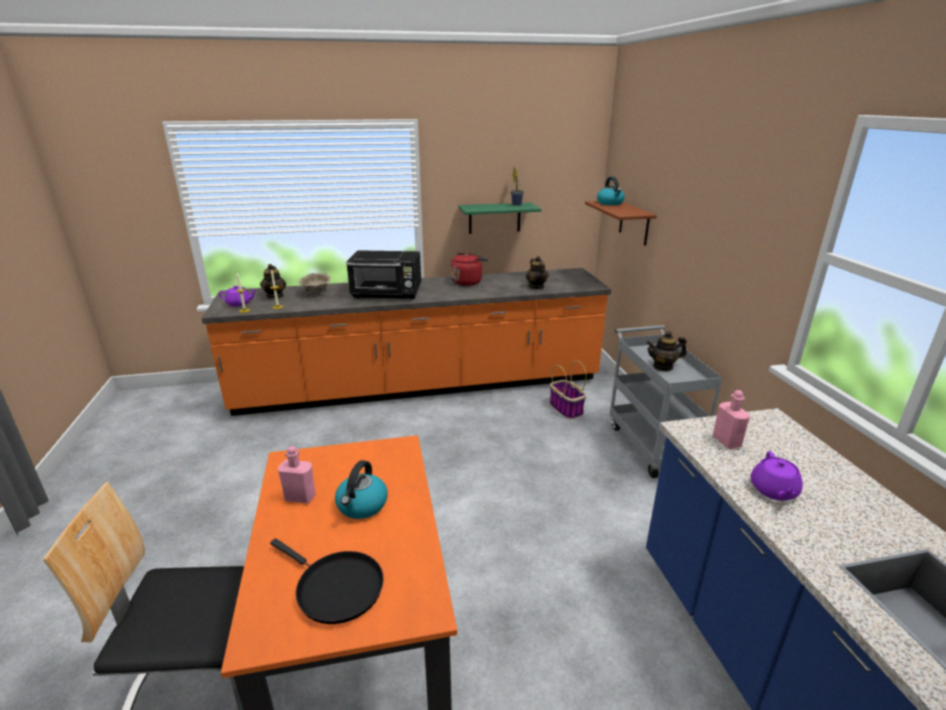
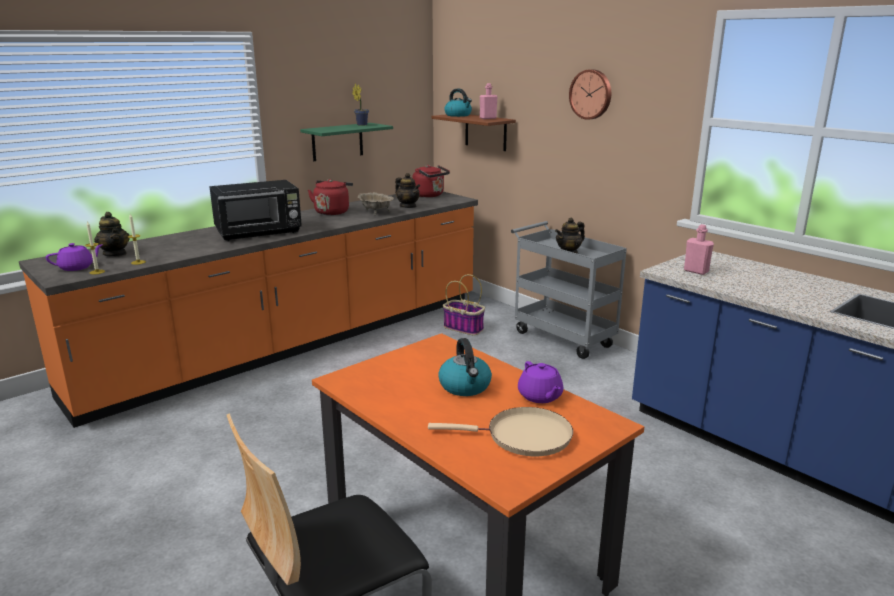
camera: 30 degrees left, 5 degrees down
black frying pan [270,538,384,624] -> beige frying pan [428,407,573,456]
pink bottle [278,446,316,503] -> pink bottle moved to [480,83,498,119]
beige bowl [299,273,331,297] -> beige bowl moved to [358,192,394,215]
purple teapot [751,451,803,501] -> purple teapot moved to [518,361,563,403]
none -> red kettle [412,165,450,197]
none -> wall clock [569,69,611,120]

